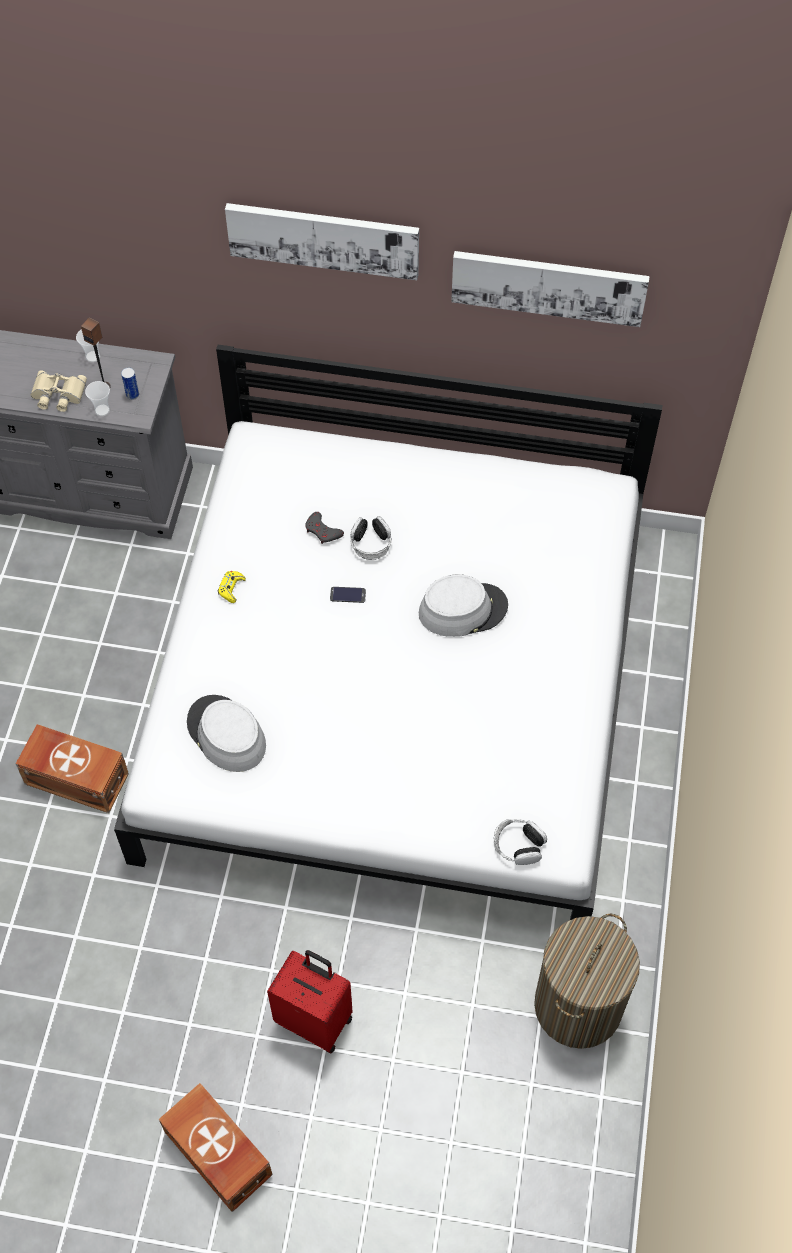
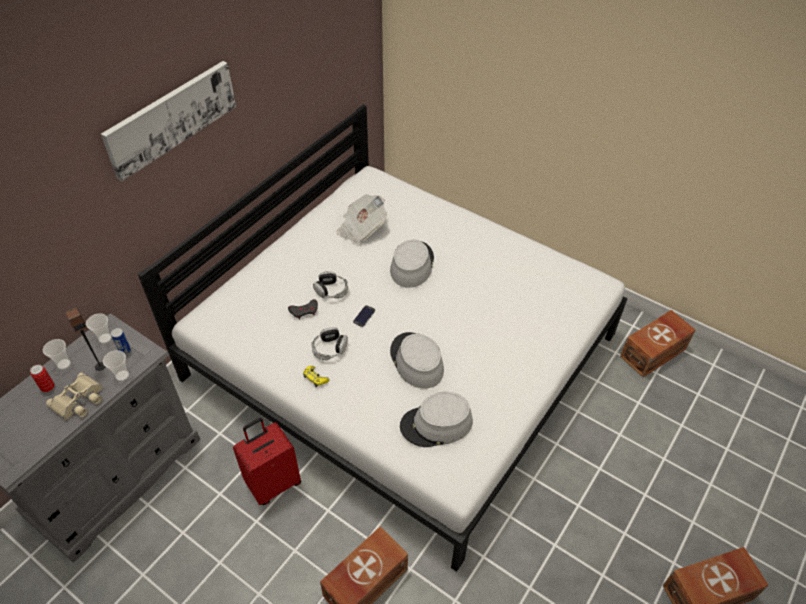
camera: 65 degrees left, 10 degrees down
red suitcase [267,950,353,1053] -> red suitcase moved to [233,418,301,505]
picture [451,251,650,327] -> none
headphones [493,819,547,865] -> headphones moved to [312,327,348,360]
laundry basket [534,914,640,1049] -> brown storage box [620,310,696,378]
none -> can [30,364,55,392]
none -> cup [86,313,112,344]
none -> newspaper [337,194,387,244]
none -> grey hat [390,332,444,389]

